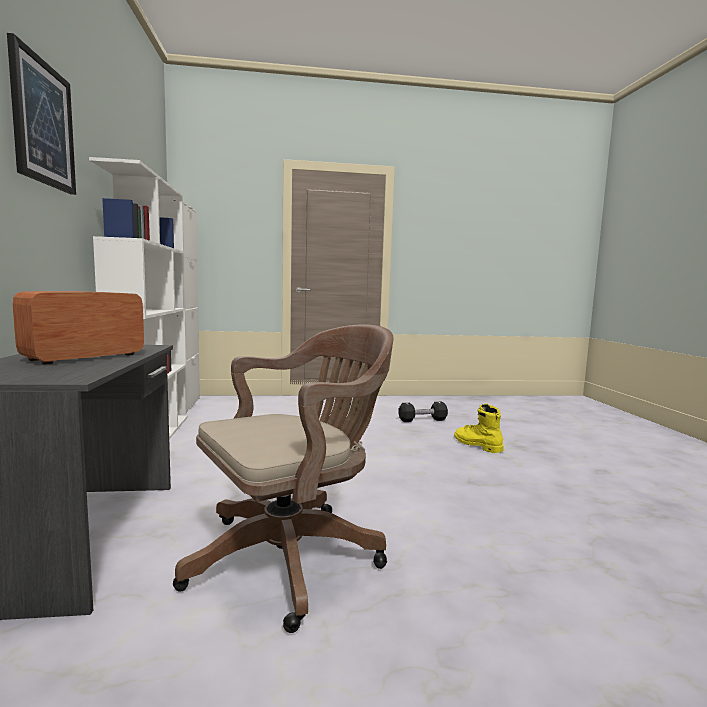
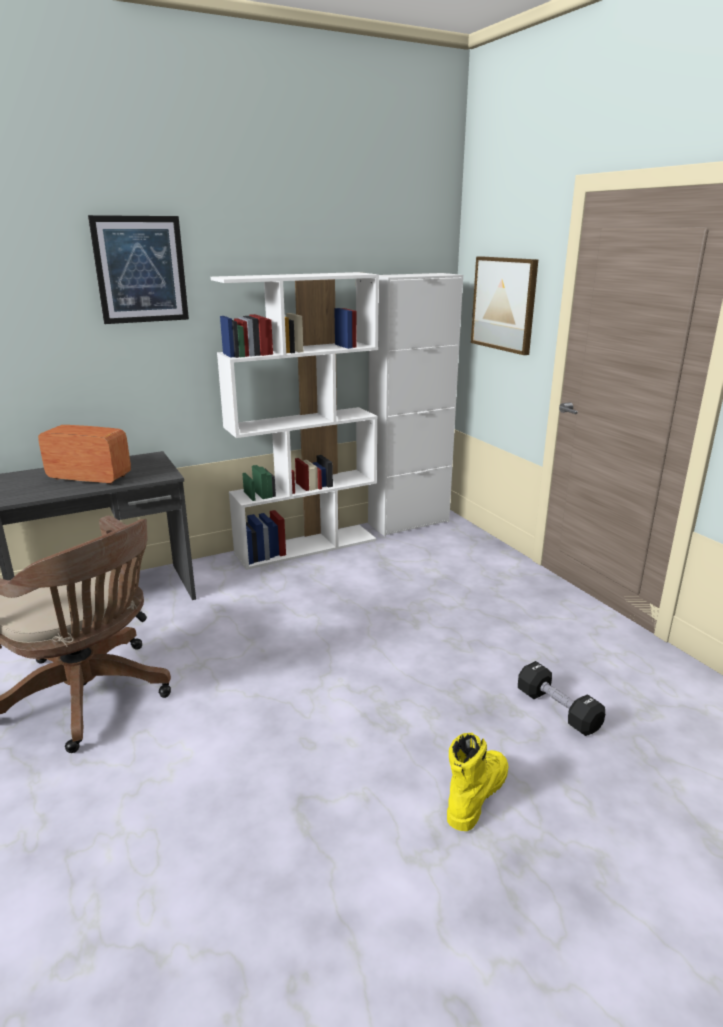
camera: 70 degrees right, 15 degrees up
none -> picture [471,256,538,355]

